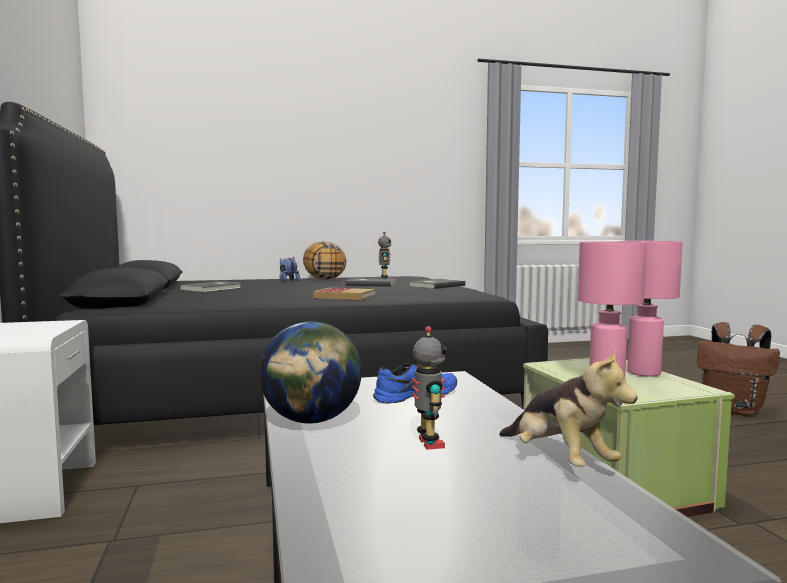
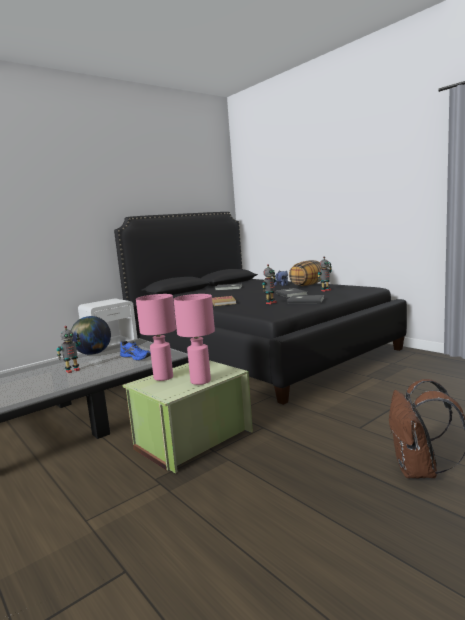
camera: 65 degrees right, 5 degrees up
plush toy [499,349,638,467] -> none
none -> toy robot [262,264,277,304]

